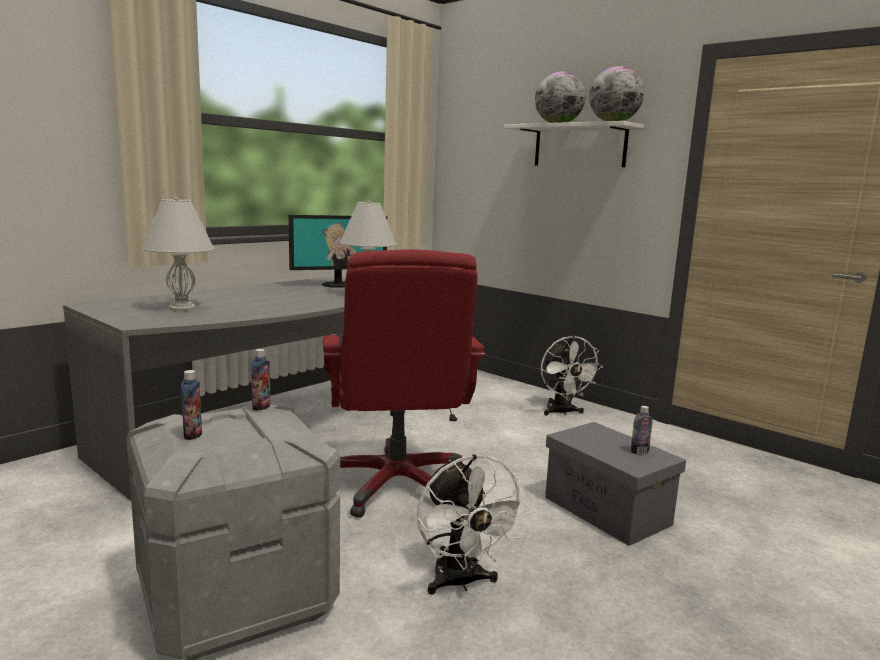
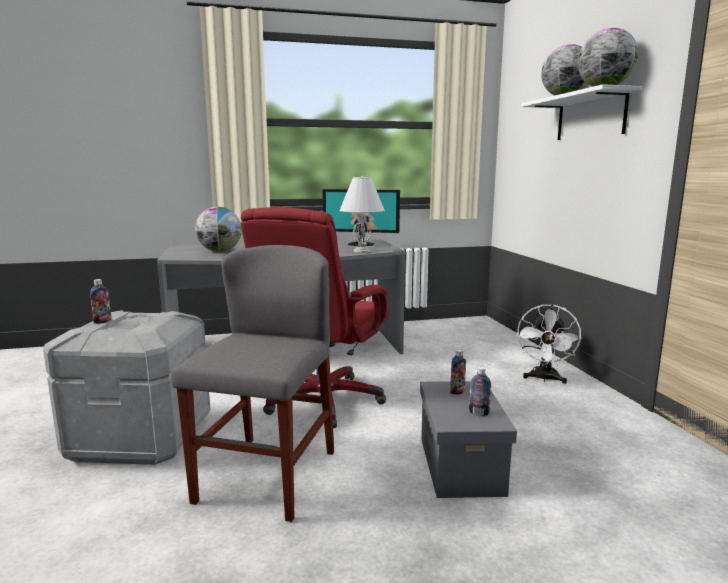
camera: 35 degrees right, 0 degrees up
white table lamp [142,197,215,311] -> globe [195,207,242,252]
bottle [251,349,271,411] -> bottle moved to [450,349,466,395]
white fan [417,454,529,595] -> grey chair [171,245,334,522]

